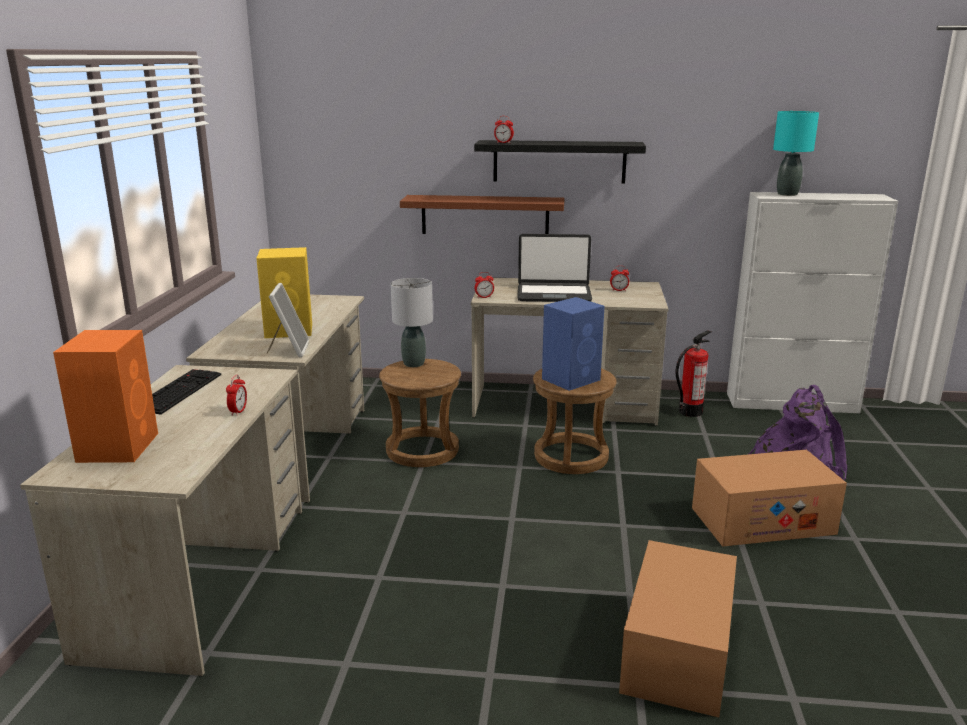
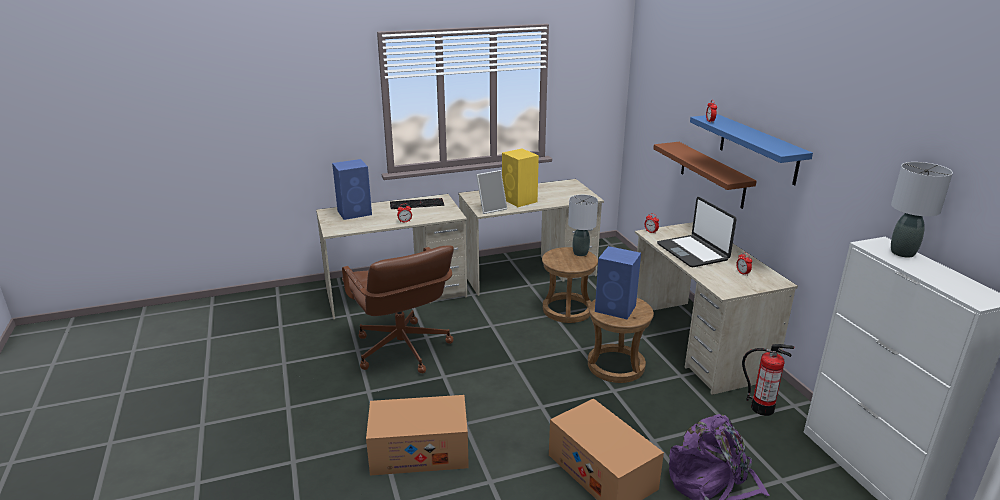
camera: 65 degrees right, 5 degrees up
orange speaker [53,330,158,463] -> blue speaker [332,159,372,220]
black shelf [474,140,646,183] -> blue shelf [690,114,813,185]
turquoise table lamp [773,111,819,196] -> grey table lamp [891,162,953,258]
none -> brown office chair [342,245,454,373]

